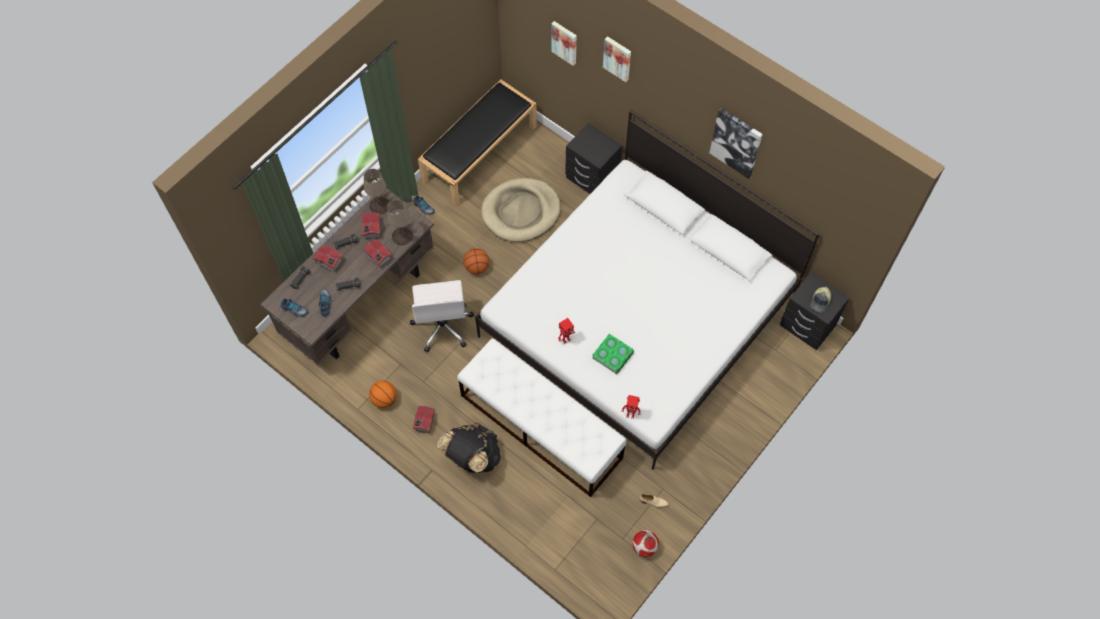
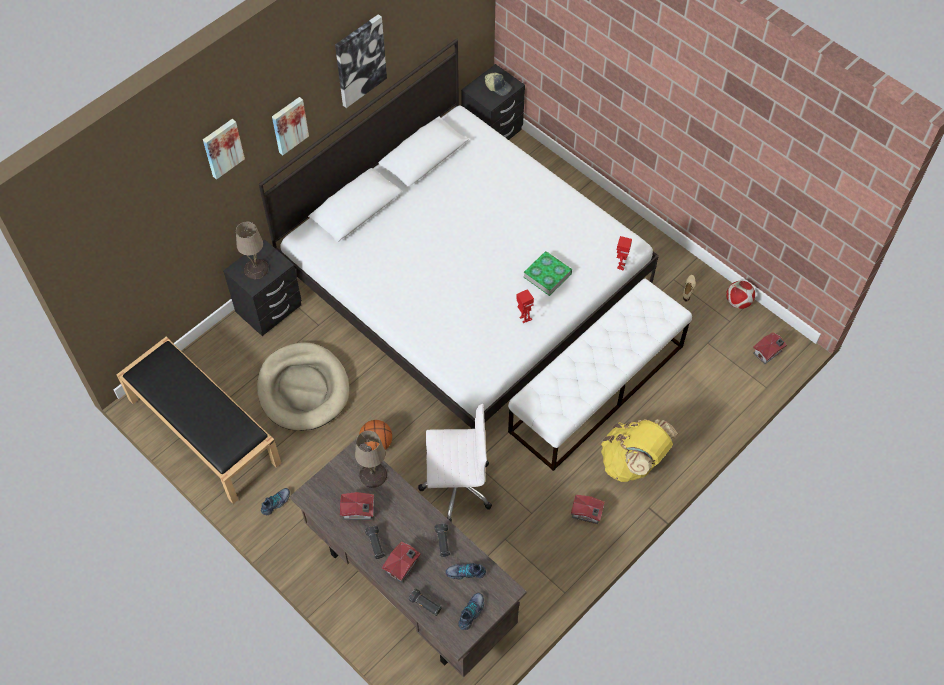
camera: 85 degrees left, 5 degrees down
toy house [363,239,392,268] -> toy house moved to [753,332,787,364]
beige table lamp [364,169,389,214] -> beige table lamp moved to [236,222,269,279]
basketball [369,381,397,408] -> none
black backpack [437,422,501,473] -> yellow backpack [601,419,678,482]
picture [551,21,577,66] -> picture moved to [272,97,309,155]

